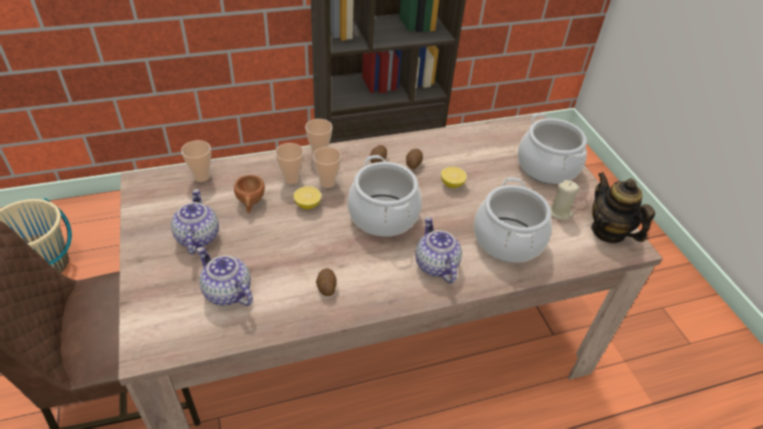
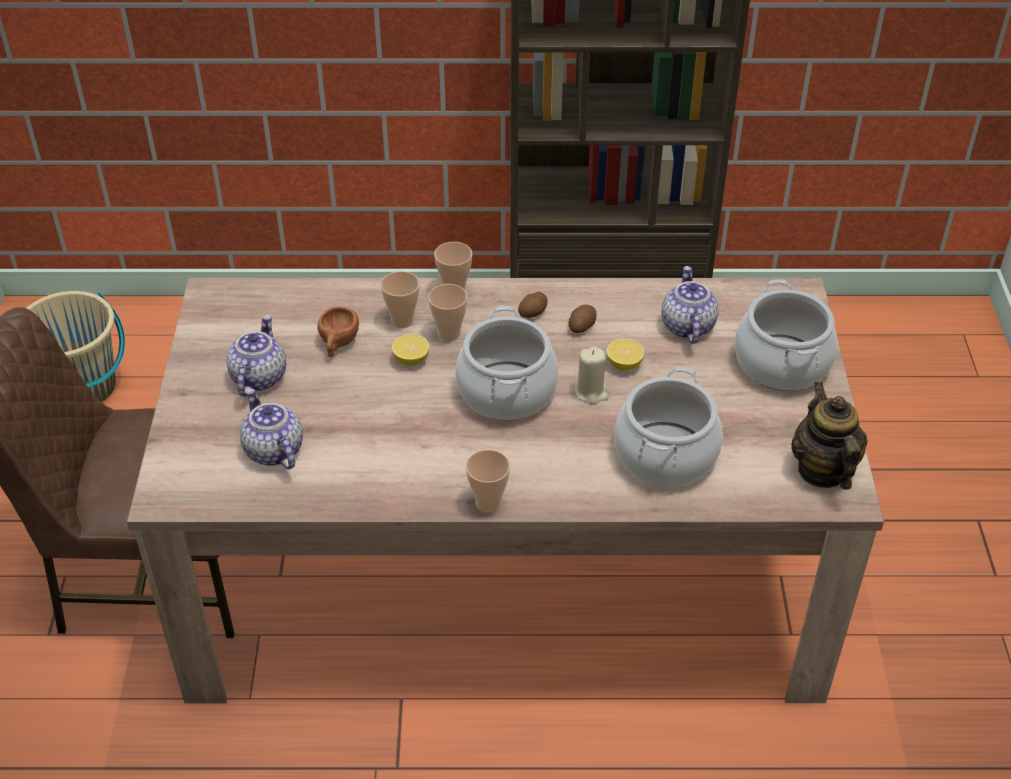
camera: 20 degrees right, 0 degrees up
cup [181,140,211,182] -> cup moved to [466,450,510,513]
potato [316,268,337,296] -> none
teapot [415,217,462,283] -> teapot moved to [662,266,719,344]
beige candle [550,180,579,220] -> beige candle moved to [575,346,608,404]

